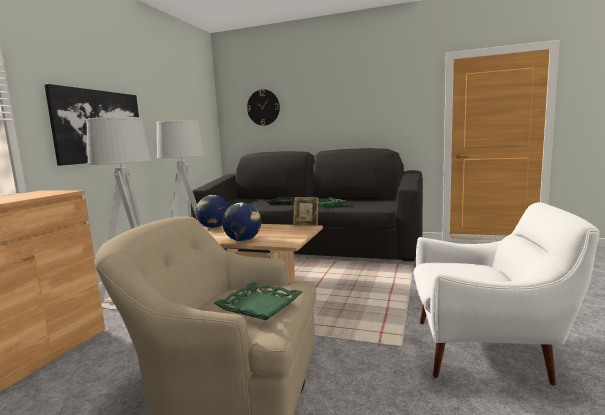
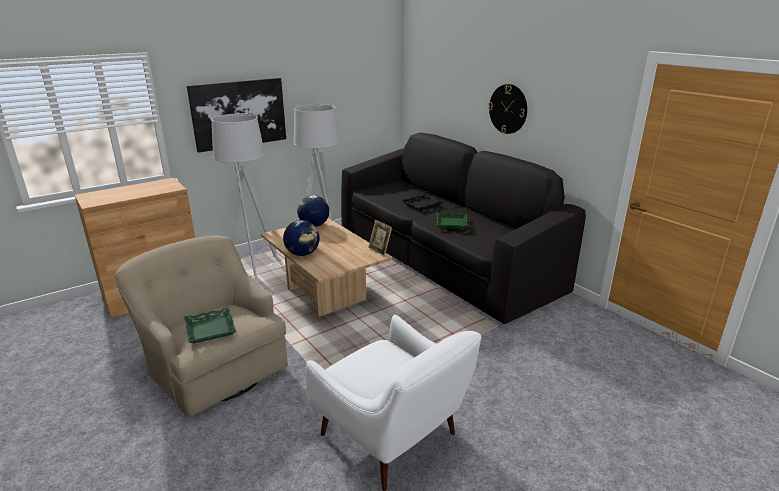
camera: 35 degrees right, 15 degrees up
wall clock [247,89,280,126] -> wall clock moved to [488,84,527,134]

